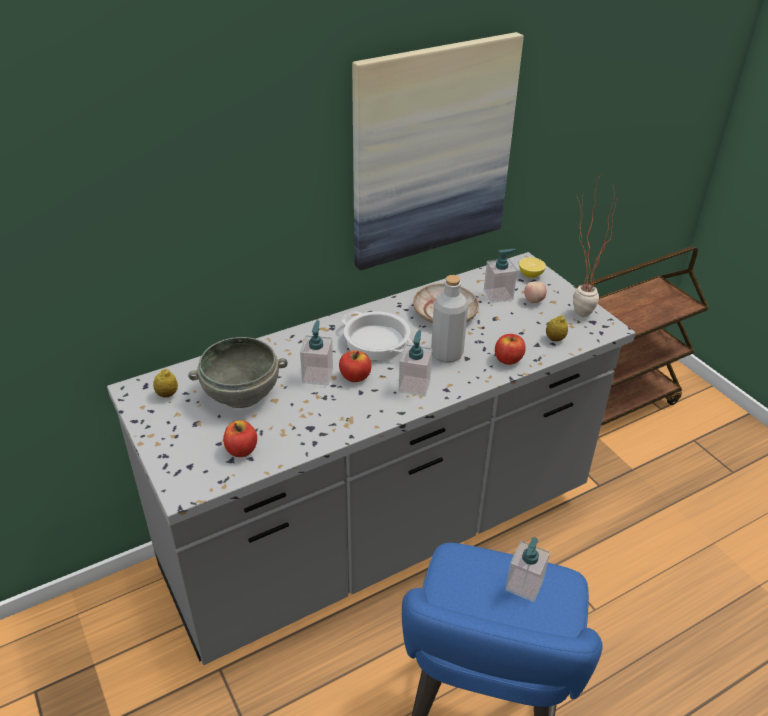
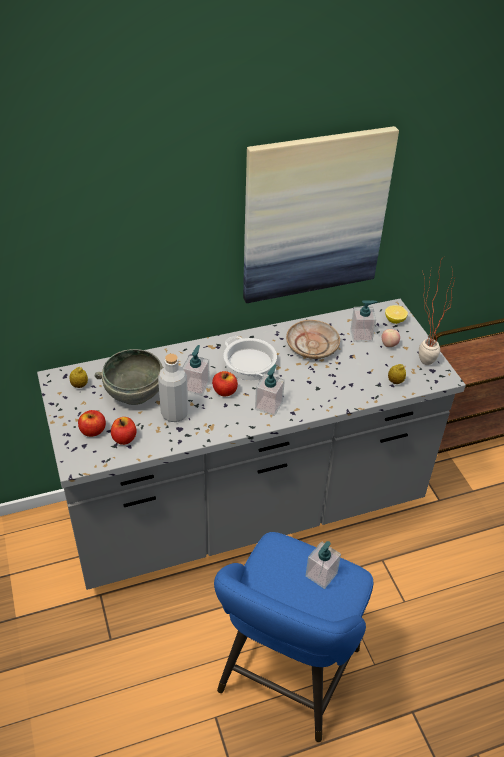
camera: 10 degrees right, 5 degrees up
grey bottle [431,275,468,363] -> grey bottle moved to [158,354,188,422]
apple [495,334,526,365] -> apple moved to [78,410,106,437]

